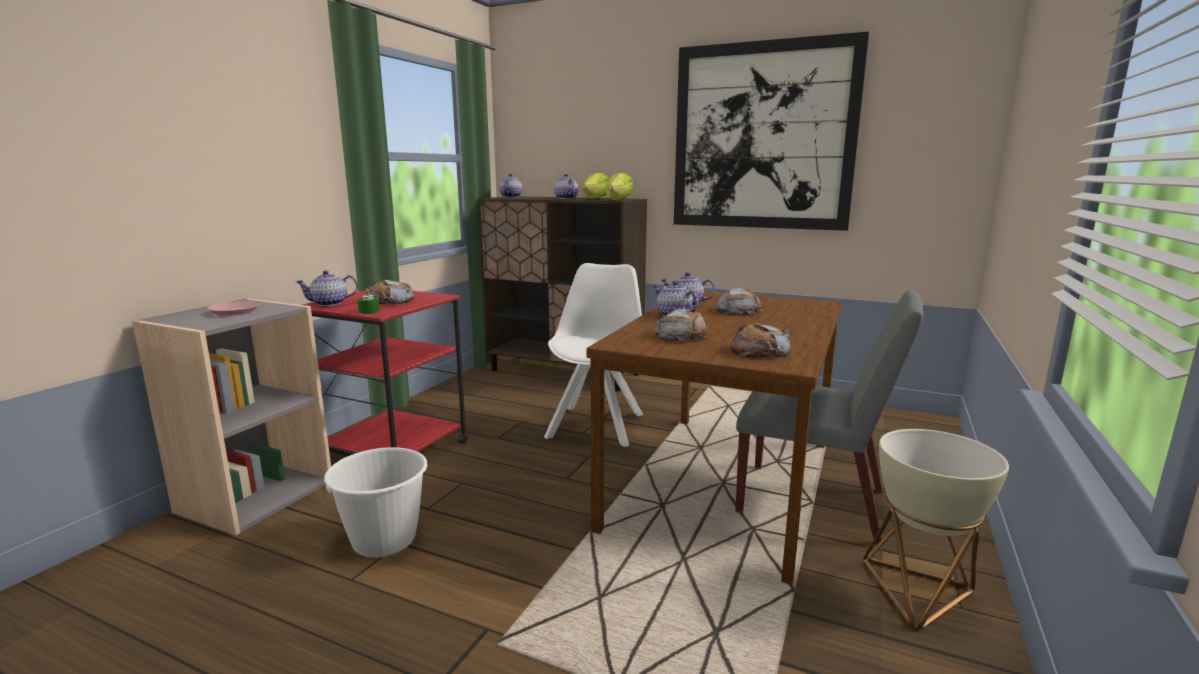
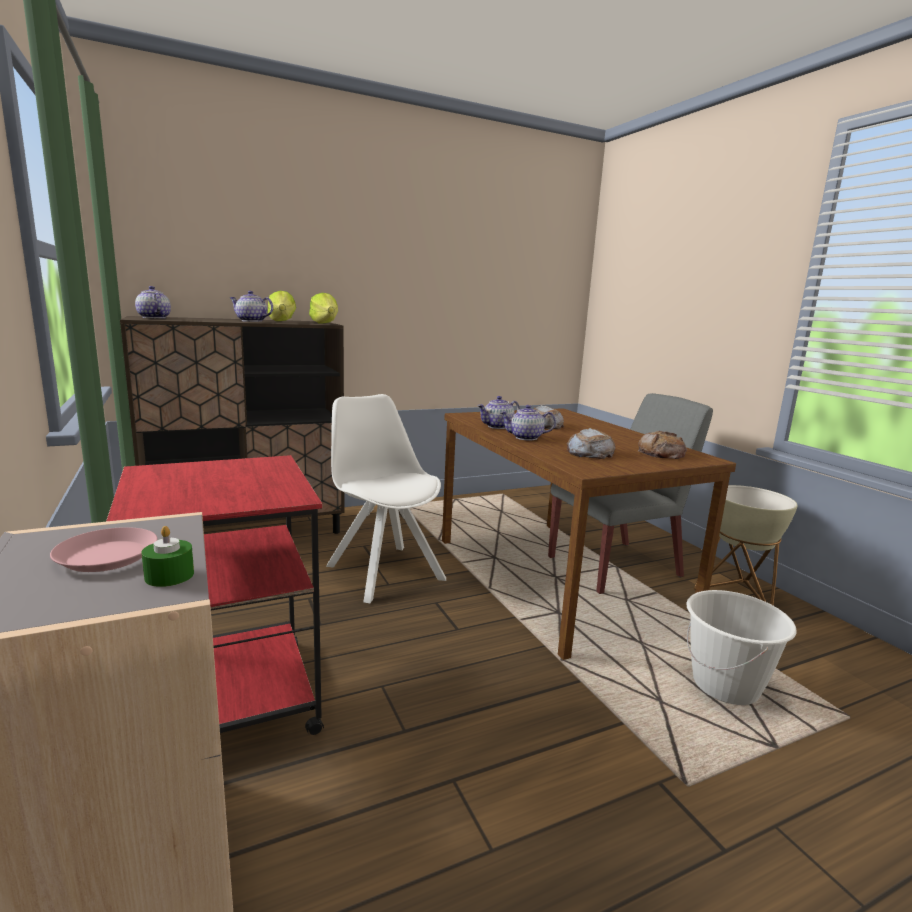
camera: 50 degrees left, 0 degrees up
teapot [295,270,358,306] -> none
white bucket [323,447,428,558] -> white bucket moved to [686,590,797,705]
green candle [358,289,380,314] -> green candle moved to [141,526,194,587]
bread [368,280,415,304] -> none
picture [674,31,869,231] -> none

